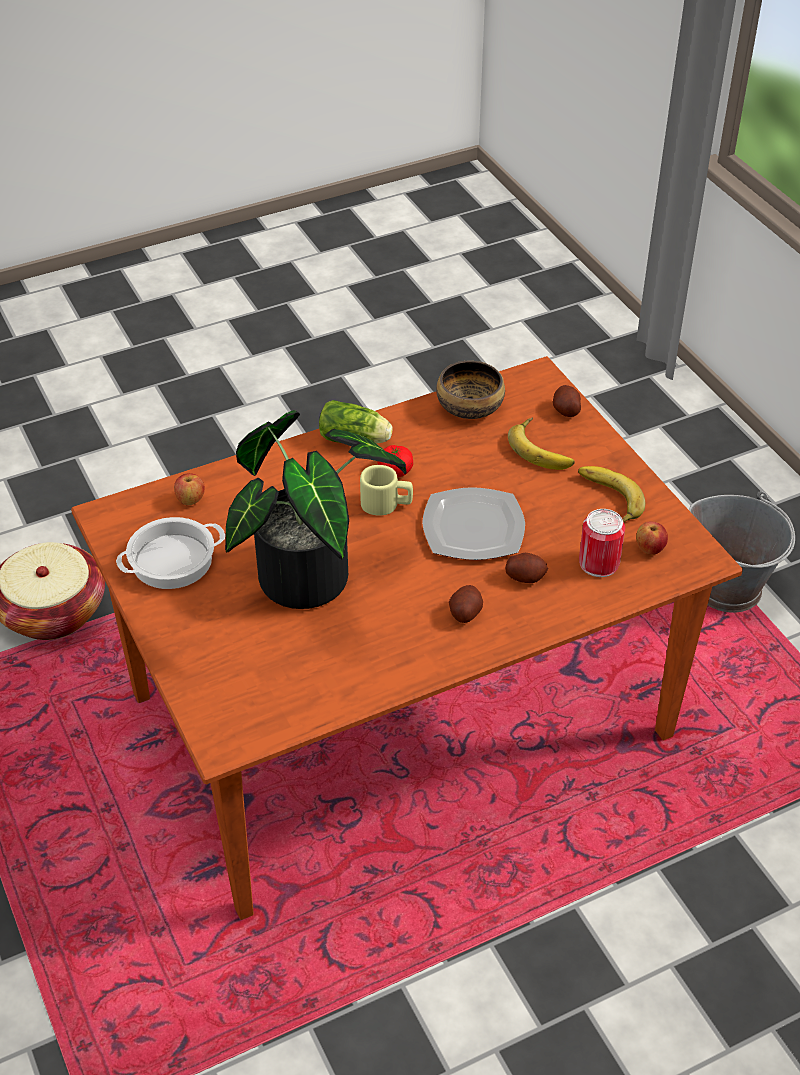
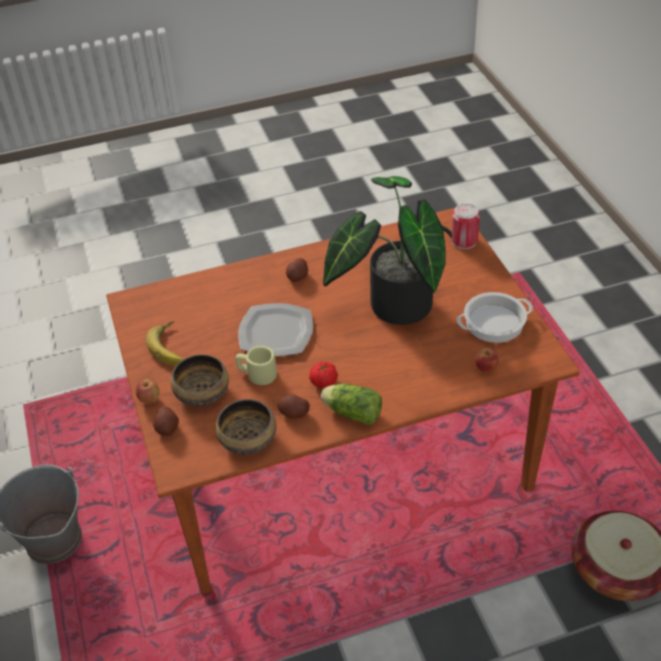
camera: 170 degrees left, 0 degrees up
beige mug [360,465,413,516] -> beige mug moved to [236,346,277,385]
potato [505,553,548,583] -> potato moved to [278,394,310,419]
banana [508,417,575,470] -> bowl [171,354,229,407]
can [579,509,625,577] -> can moved to [451,204,480,249]
apple [636,521,668,555] -> apple moved to [135,379,159,404]

